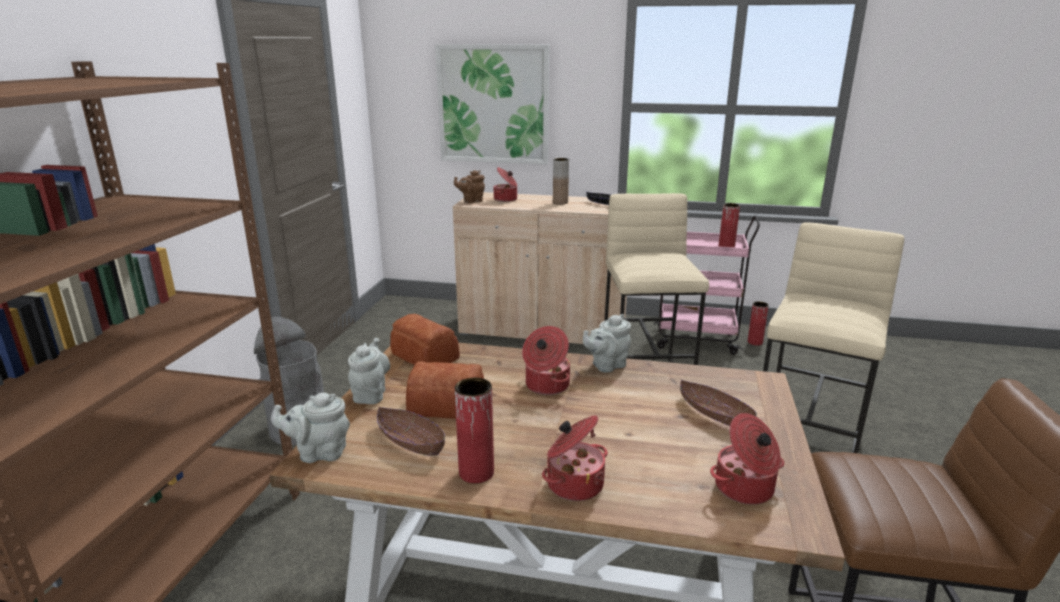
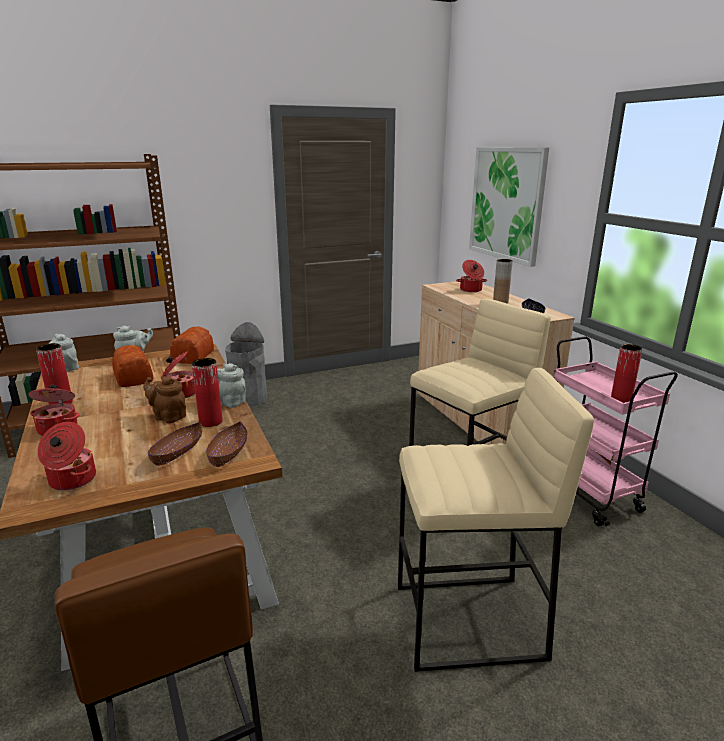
camera: 55 degrees right, 0 degrees up
brown bowl [377,407,445,456] -> brown bowl moved to [206,422,247,467]
brown teapot [454,170,485,203] -> brown teapot moved to [143,376,186,423]
red vase [748,301,769,346] -> red vase moved to [192,358,223,427]

